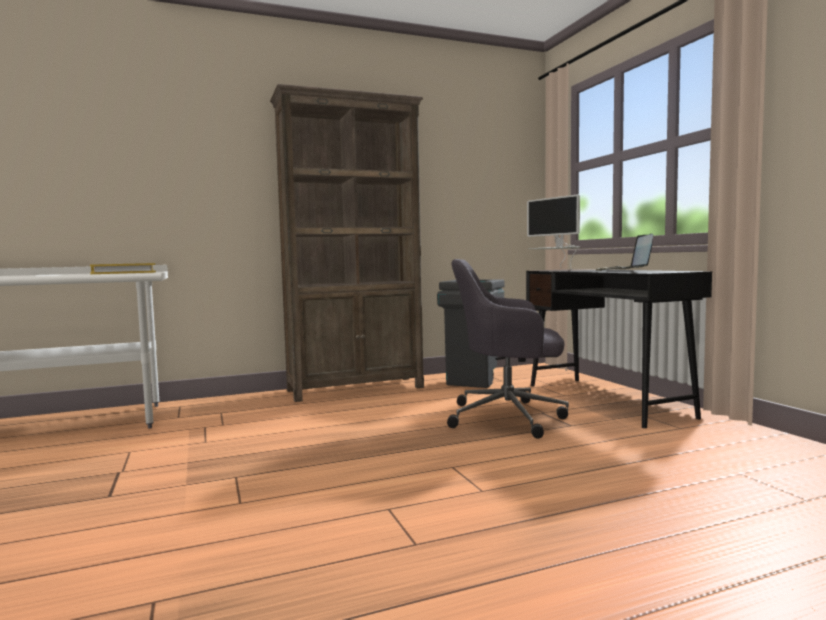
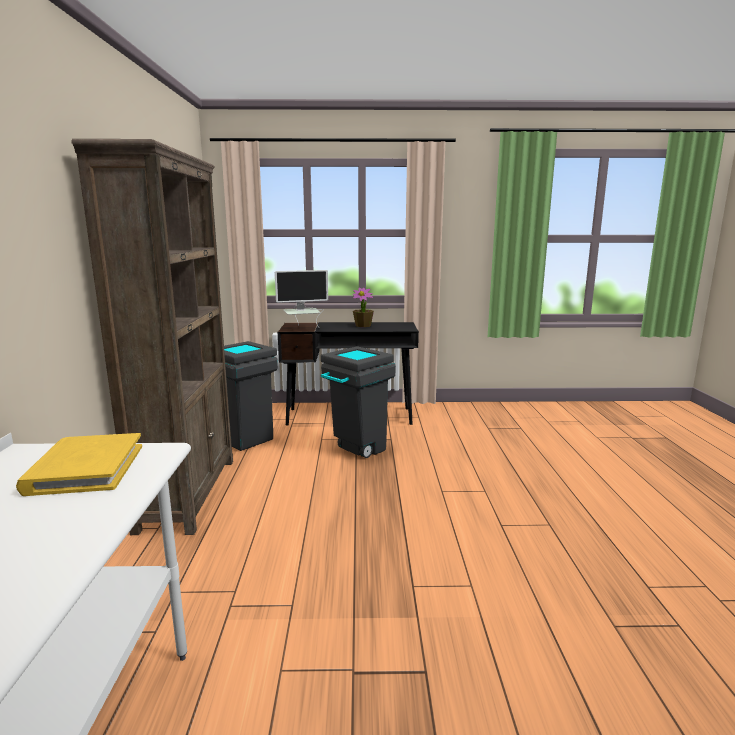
camera: 70 degrees left, 10 degrees up
grey office chair [447,259,569,439] -> grey trash can [321,346,396,458]
laptop [595,234,653,271] -> potted plant [353,287,374,327]

